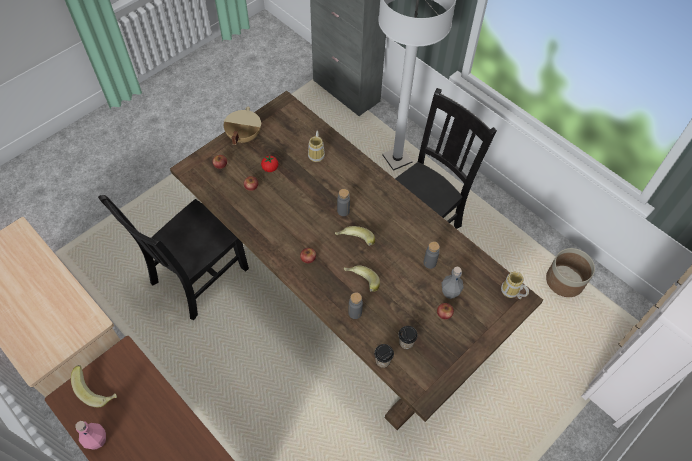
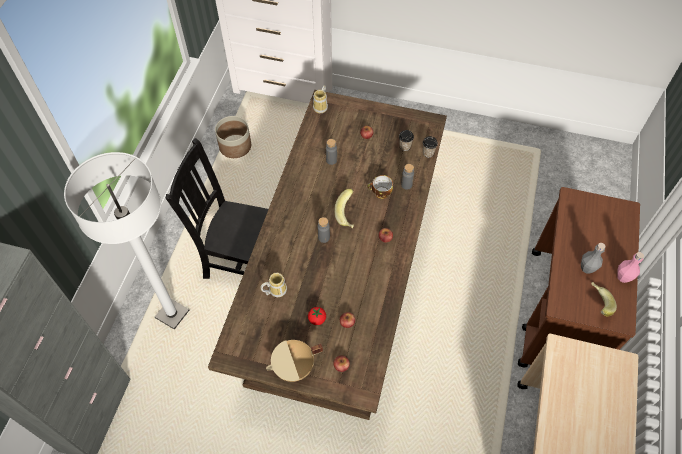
camera: 120 degrees left, 0 degrees up
black chair [98,195,249,320] -> none
banana [344,265,380,292] -> cup [367,175,393,199]
grey bottle [442,267,463,299] -> grey bottle moved to [581,243,605,274]

